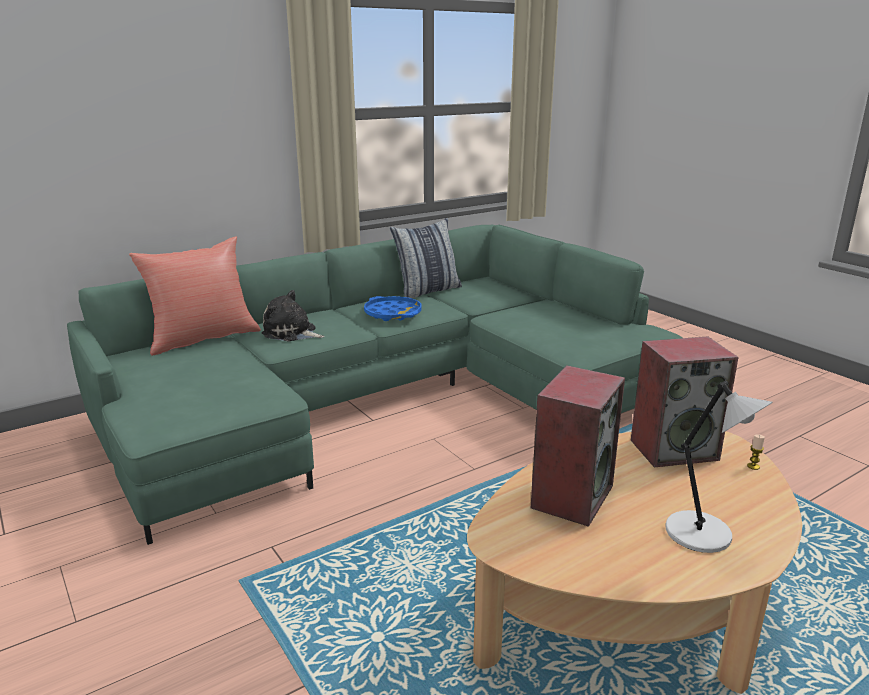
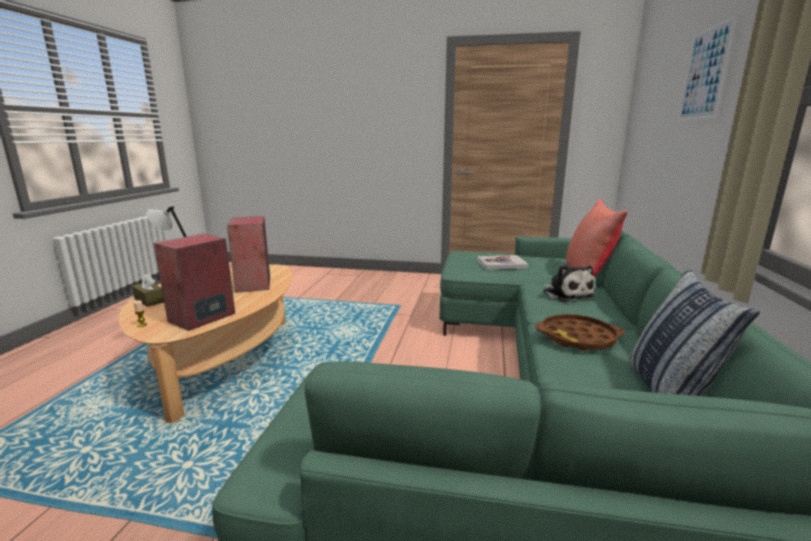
camera: 135 degrees right, 5 degrees down
plush toy [262,290,324,342] -> plush toy turned 90 degrees clockwise [543,265,595,302]
blue tray [364,296,422,321] -> brown tray [535,314,624,351]
none -> brown tissue box [132,273,164,307]
none -> book [477,255,528,270]
none -> picture [678,15,737,121]

